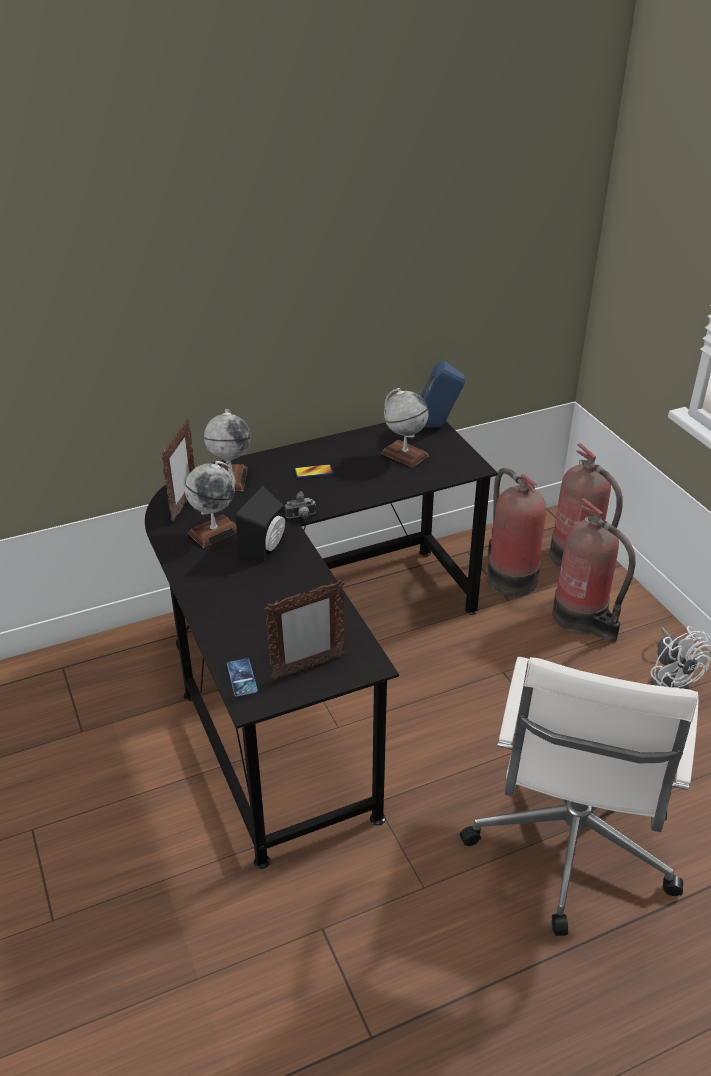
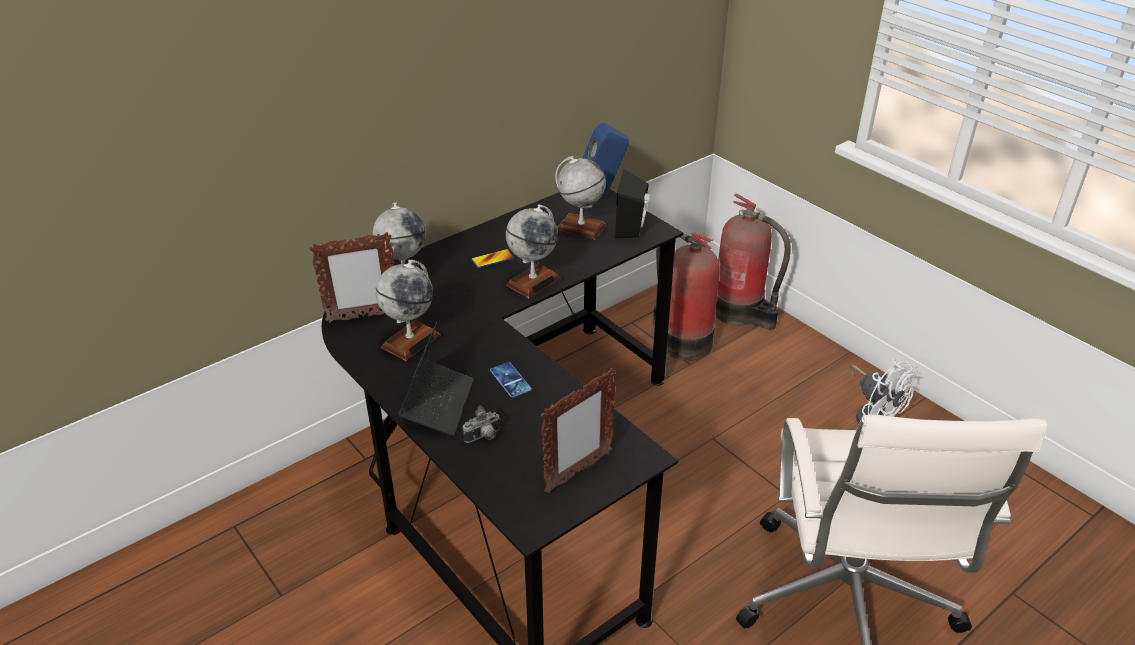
camera: 15 degrees left, 0 degrees up
picture frame [161,418,195,522] -> picture frame turned 75 degrees clockwise [309,232,395,323]
phone [227,658,258,697] -> phone moved to [490,362,531,397]
black speaker [236,486,285,560] -> black speaker moved to [615,169,650,238]
camera [285,491,316,518] -> camera moved to [462,405,501,443]
fire extinguisher [552,498,636,642] -> none
none -> laptop [398,321,474,436]
none -> globe [506,204,561,299]

